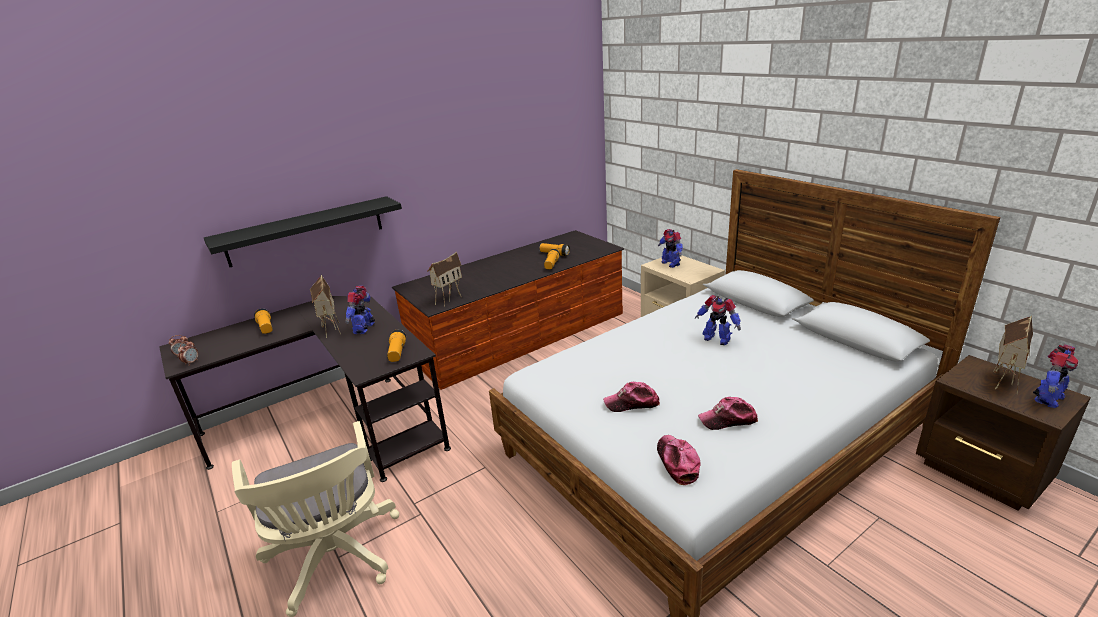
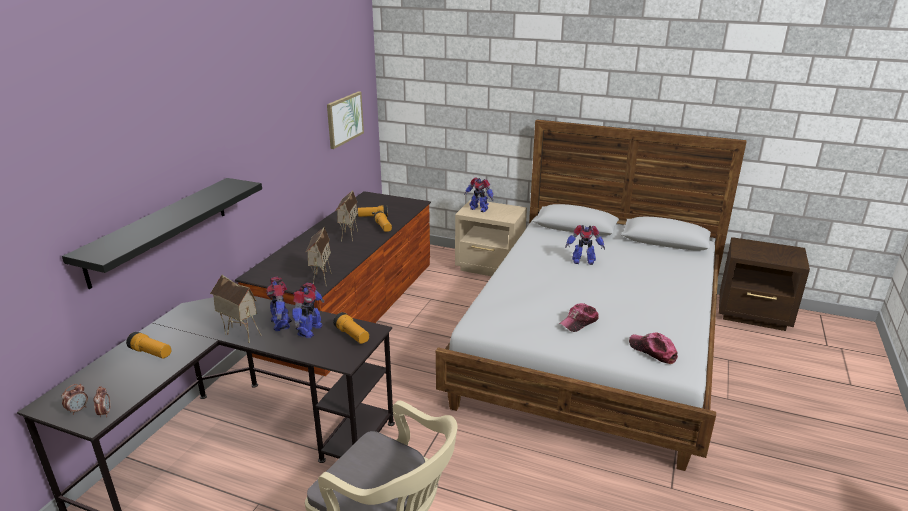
camera: 35 degrees left, 0 degrees up
cap [698,397,758,430] -> none
toy house [993,315,1033,393] -> toy house moved to [336,190,358,242]
toy robot [1033,345,1078,408] -> toy robot moved to [292,283,324,338]
none -> picture [327,91,364,149]

